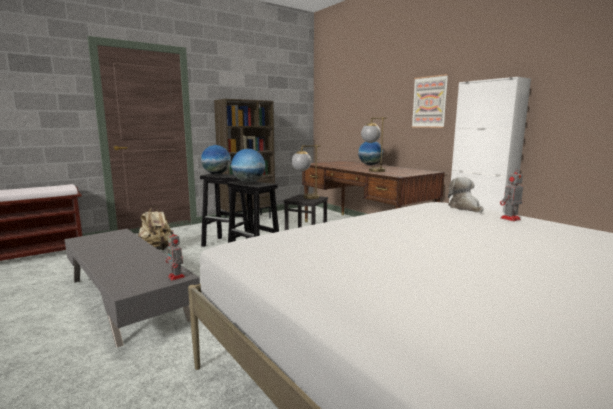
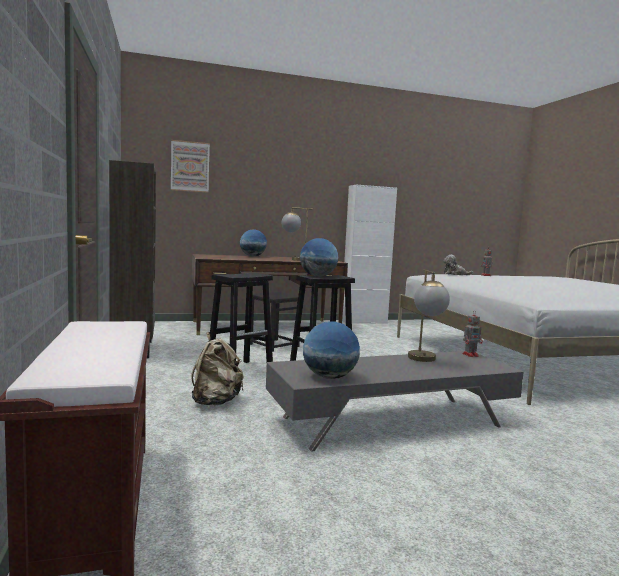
camera: 70 degrees left, 5 degrees down
globe [201,145,231,174] -> globe moved to [303,321,360,379]
table lamp [292,145,321,199] -> table lamp moved to [408,269,450,362]
picture [412,74,449,128] -> picture moved to [171,140,210,193]

